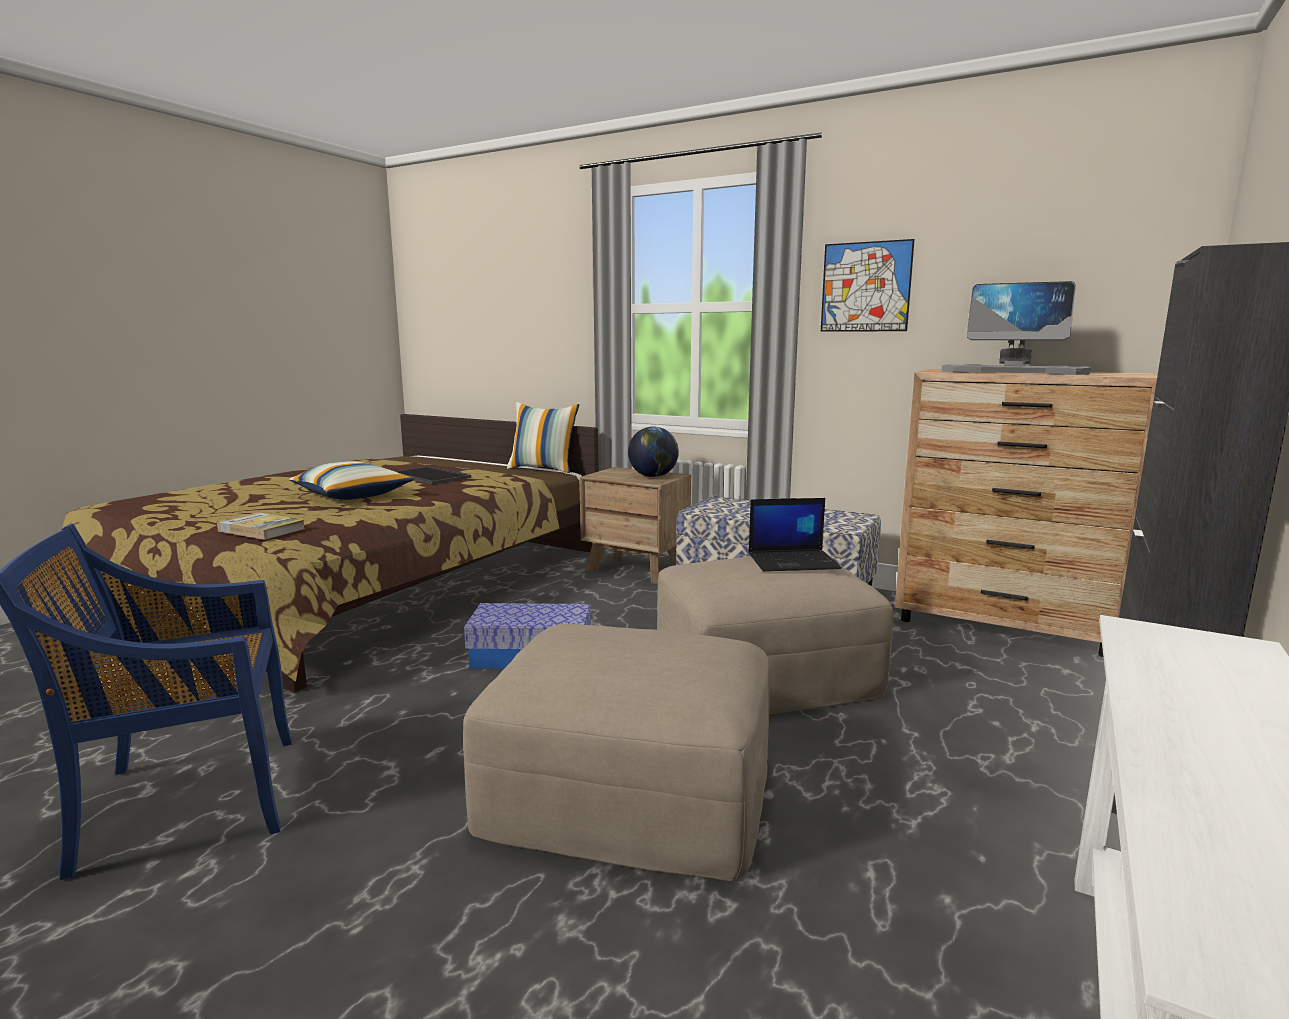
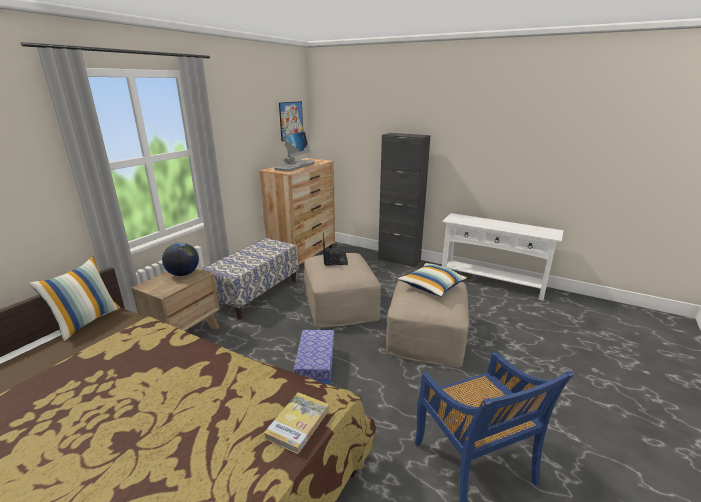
camera: 90 degrees left, 10 degrees up
pillow [289,461,414,500] -> pillow moved to [398,263,468,296]
tray [395,466,471,484] -> none
picture [821,239,915,332] -> picture moved to [279,101,303,142]

